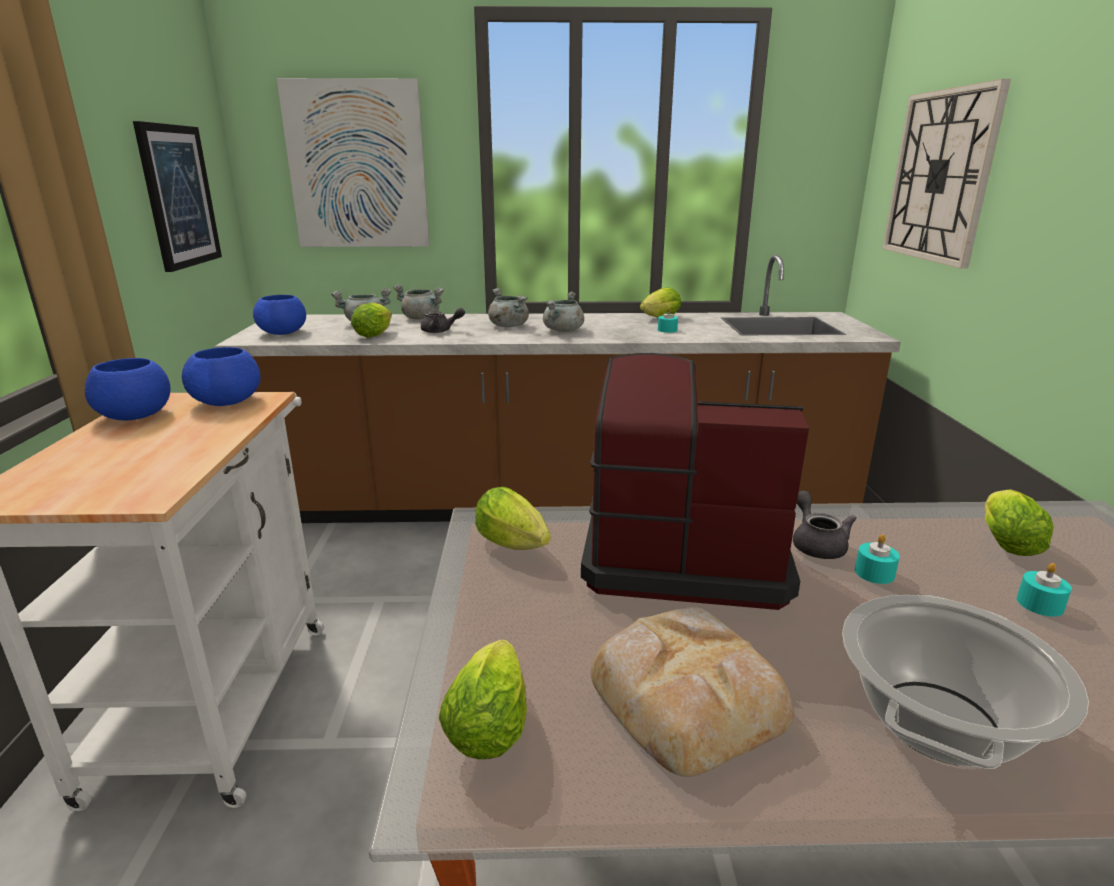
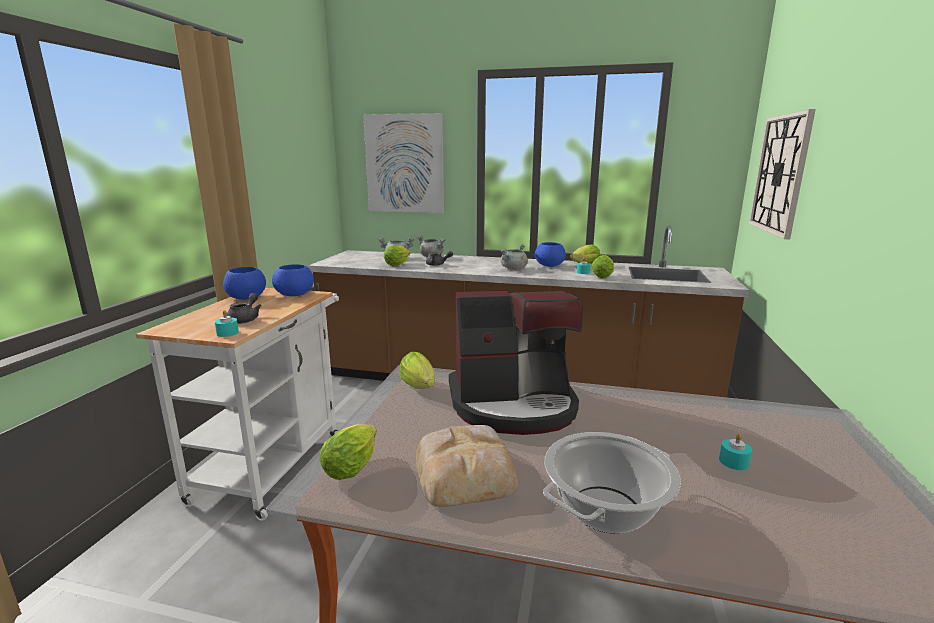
camera: 15 degrees right, 5 degrees down
picture [133,121,222,272] -> none
blue bowl [253,295,306,335] -> blue bowl moved to [535,242,566,267]
grey cooking pot [488,288,529,327] -> none
coffee machine [581,353,809,610] -> coffee machine turned 150 degrees clockwise [449,291,583,435]
grey teapot [793,491,857,559] -> grey teapot moved to [227,293,262,324]
turquoise candle [855,534,900,584] -> turquoise candle moved to [215,310,239,337]
lettuce [985,489,1054,556] -> lettuce moved to [591,255,614,278]

